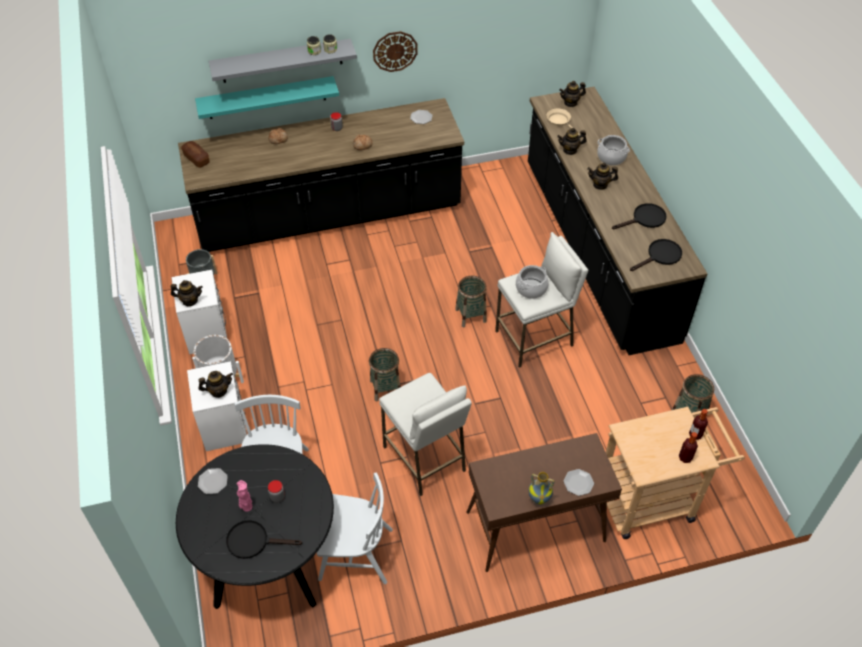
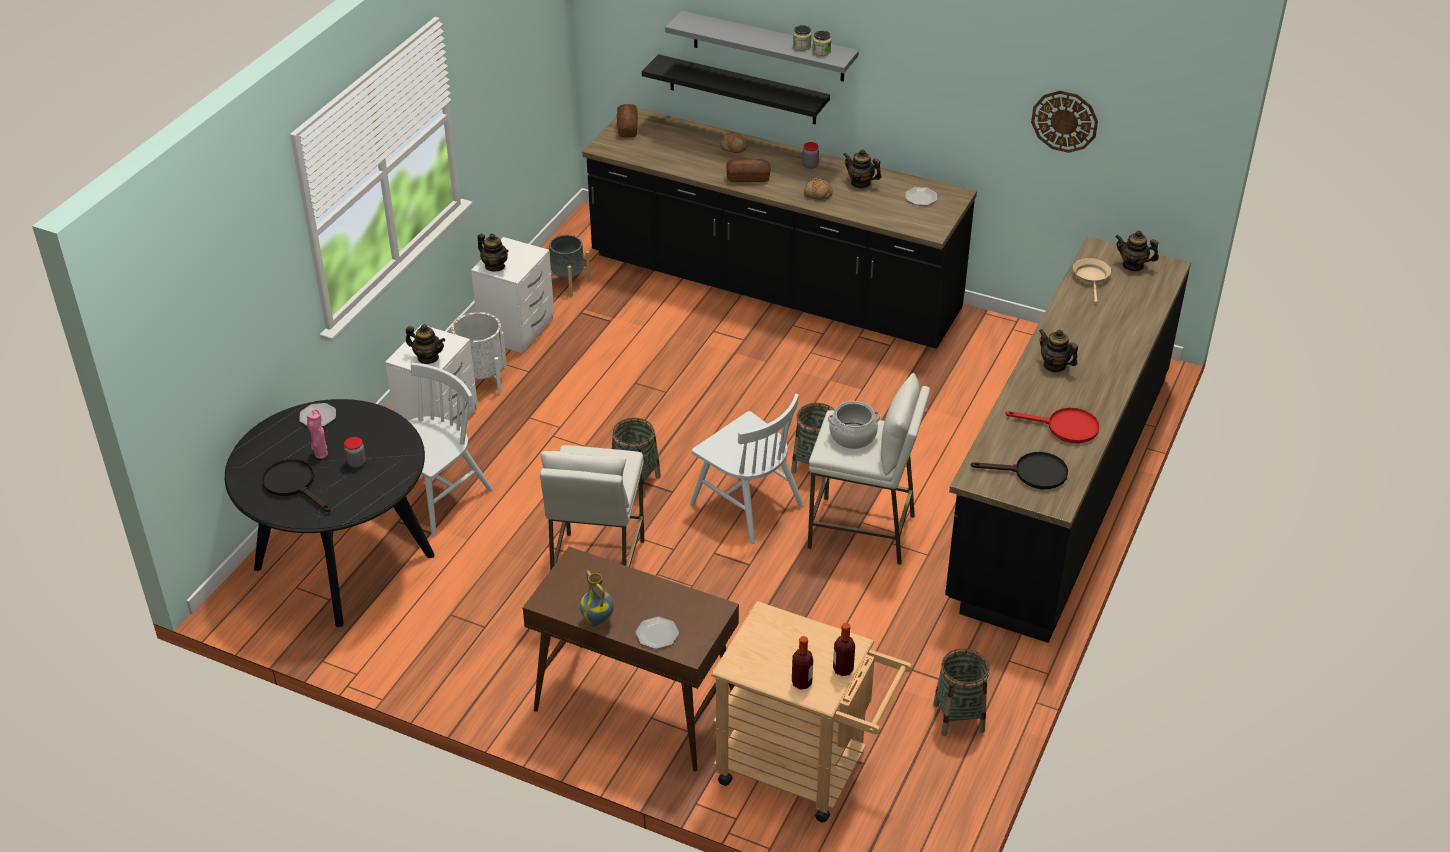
camera: 40 degrees right, 10 degrees down
turquoise shelf [195,76,339,119] -> black shelf [642,54,830,125]
white chair [317,473,393,584] -> white chair moved to [690,394,804,544]
wall clock [373,31,418,72] -> wall clock moved to [1031,91,1098,153]
teapot [557,128,587,155] -> teapot moved to [843,149,882,188]
cooking pot [597,135,630,165] -> none
black frying pan [612,203,667,229] -> red frying pan [1005,408,1099,443]
none -> bread [726,159,771,182]

